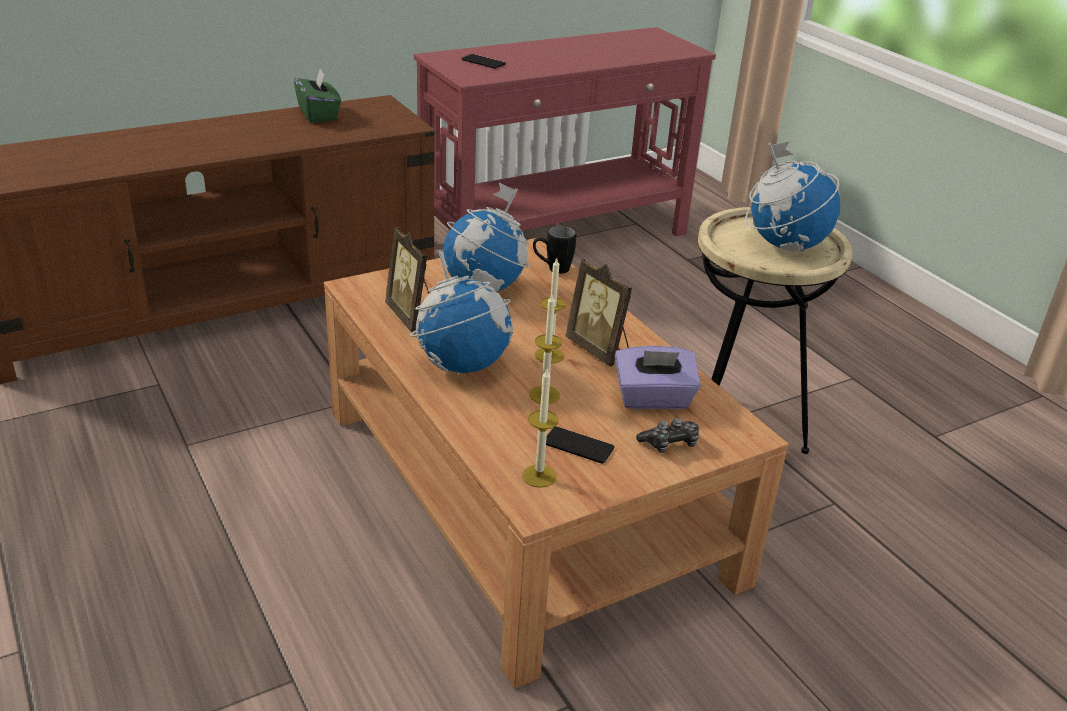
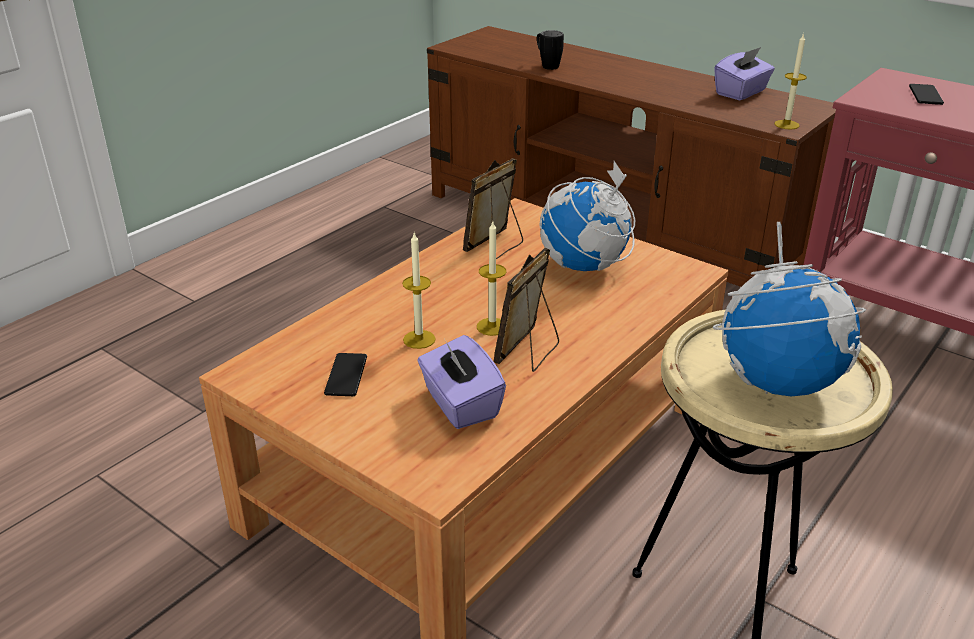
camera: 70 degrees right, 0 degrees up
green tissue box [294,69,341,123] -> purple tissue box [714,47,775,100]
globe [410,250,513,374] -> none
candle [522,369,559,488] -> candle moved to [774,33,807,129]
black mug [533,226,576,274] -> black mug moved to [537,30,564,70]
game controller [636,418,699,453] -> none

